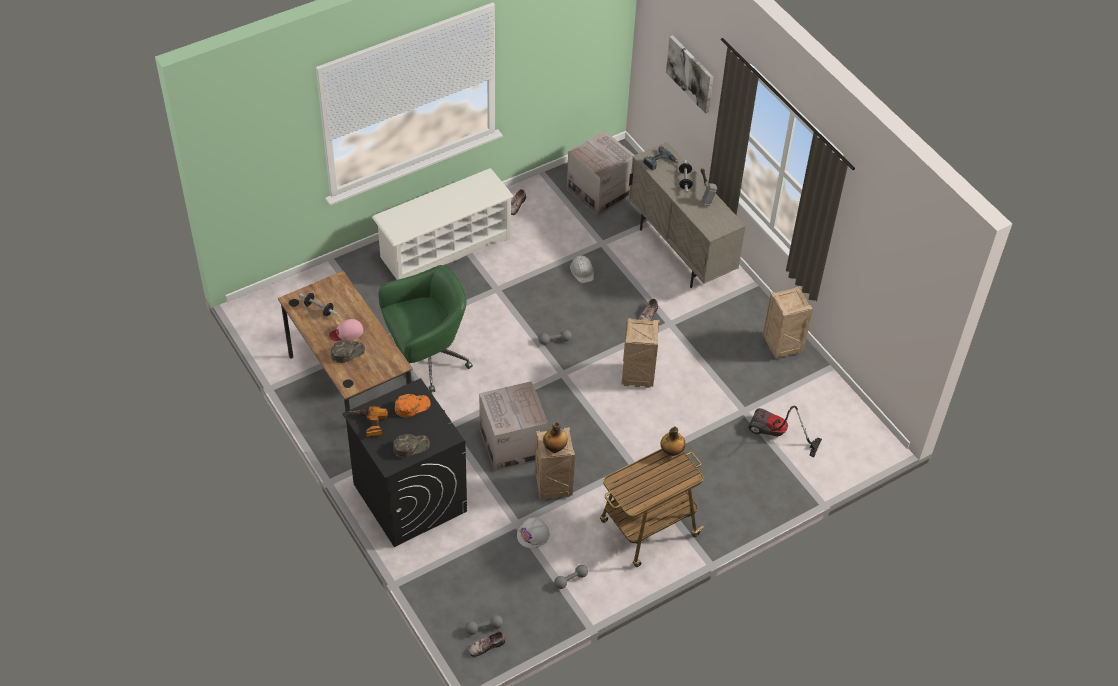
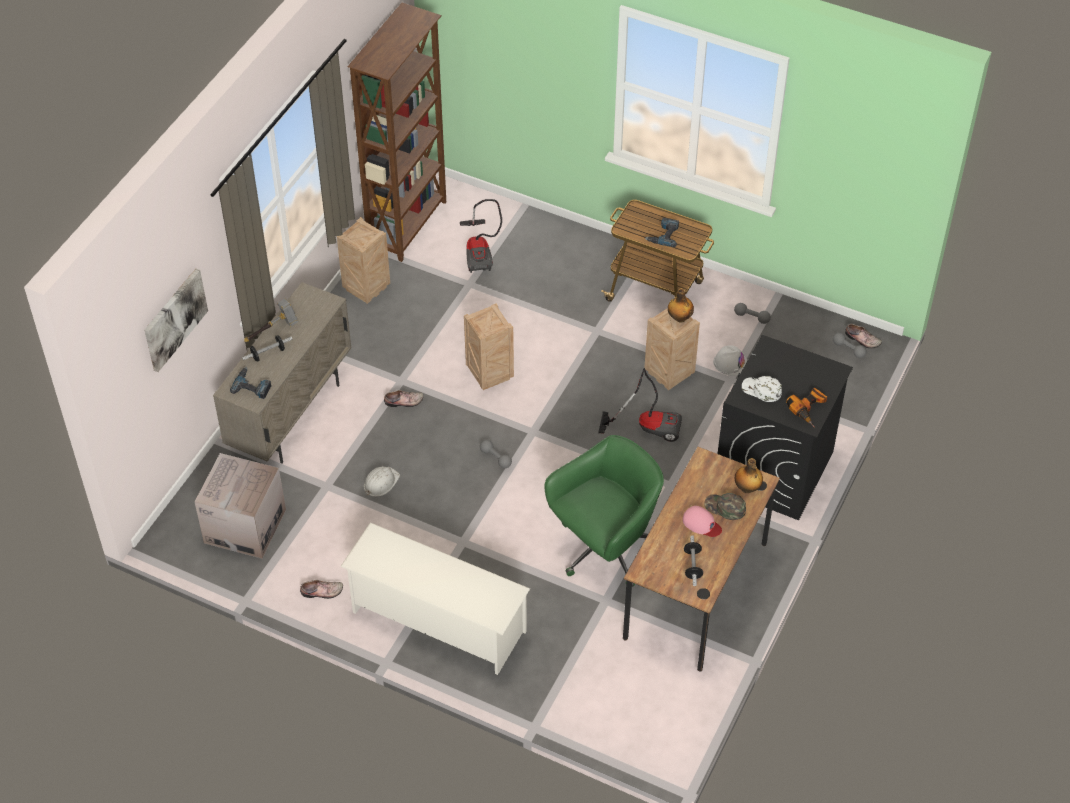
camera: 120 degrees left, 0 degrees up
green office chair [378,265,473,393] -> green office chair turned 105 degrees clockwise [545,435,664,587]
green cap [393,434,430,458] -> none
orange cap [395,394,430,417] -> white cap [742,376,782,402]
cardboard box [479,381,548,472] -> vacuum cleaner [598,368,682,442]
bottle [661,427,685,456] -> bottle moved to [735,458,763,493]
none -> brown bookcase [348,3,446,262]
none -> power drill [645,218,679,247]

